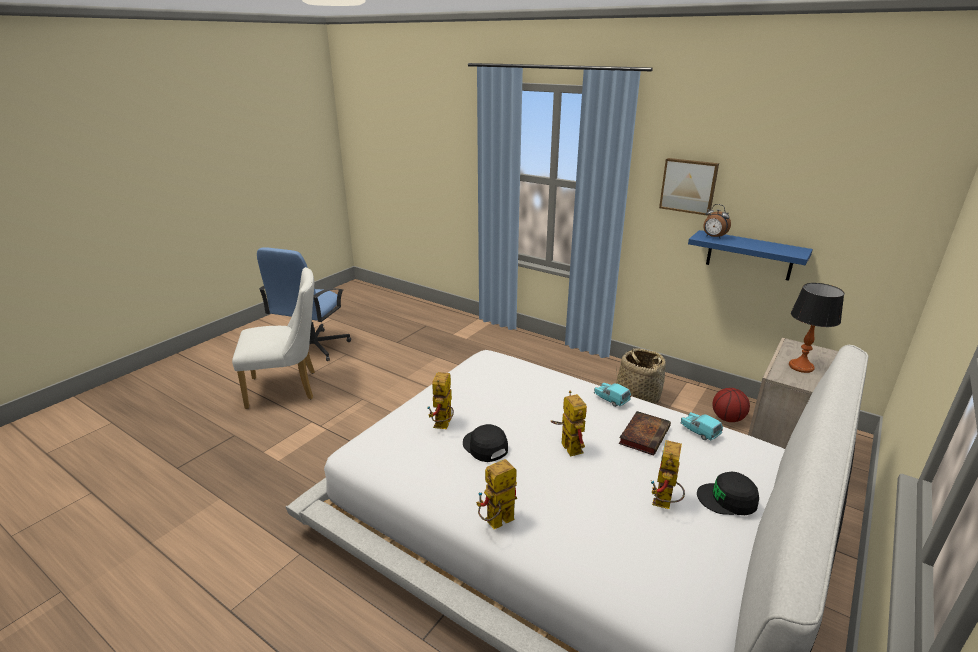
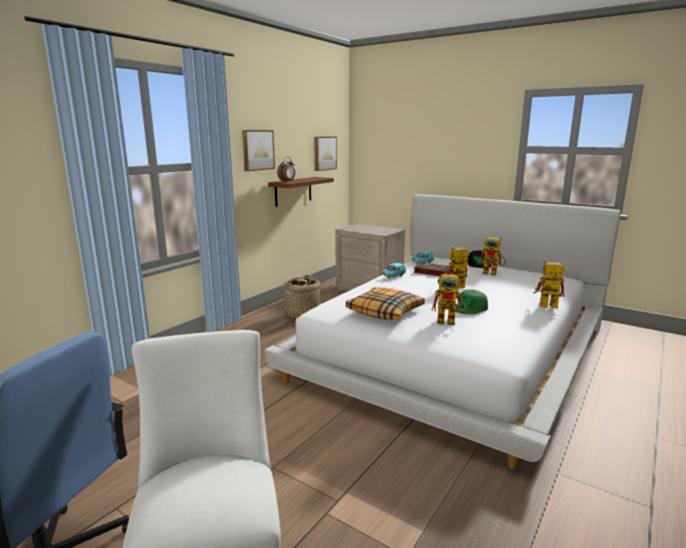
camera: 90 degrees left, 10 degrees down
black cap [463,424,508,462] -> green cap [455,289,488,315]
toy robot [476,459,517,529] -> toy robot turned 135 degrees clockwise [533,261,564,308]
blue shelf [688,230,813,281] -> brown shelf [268,177,334,207]
basketball [712,388,750,422] -> none
table lamp [789,283,844,373] -> none
none -> picture [314,137,337,171]
none -> pillow [346,287,425,320]

